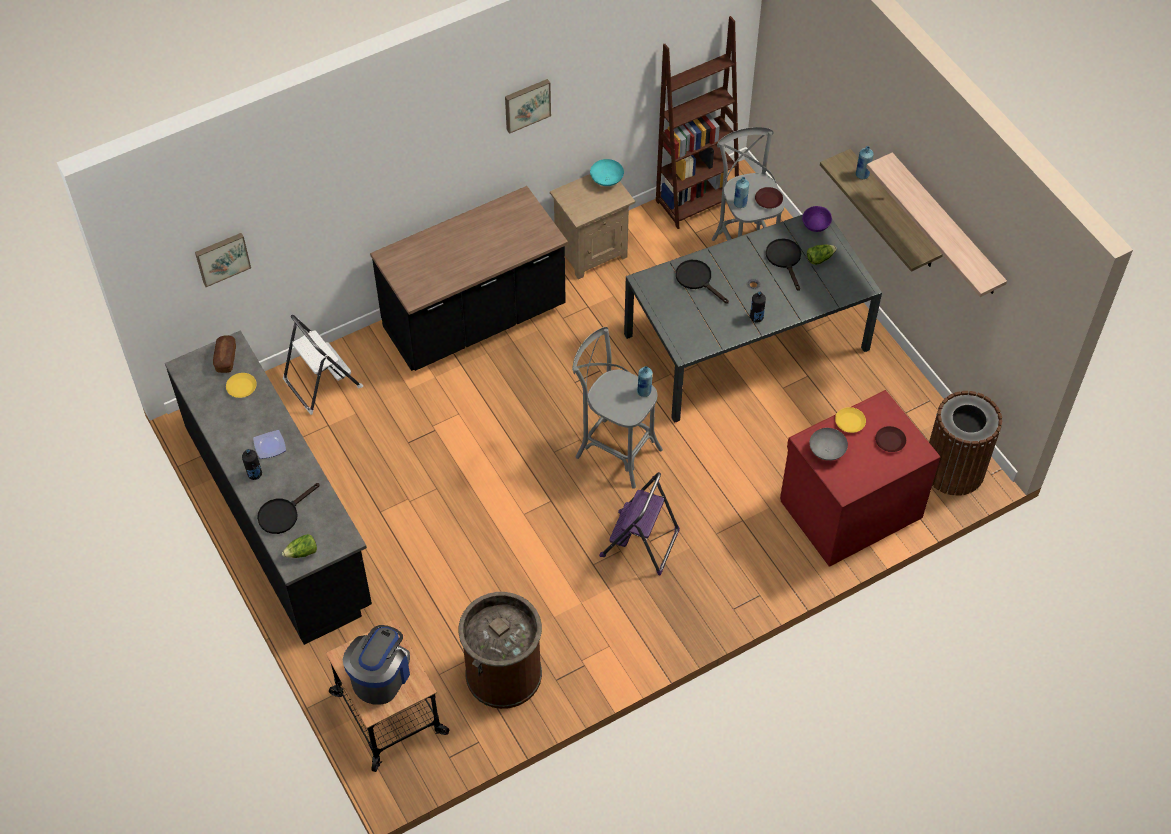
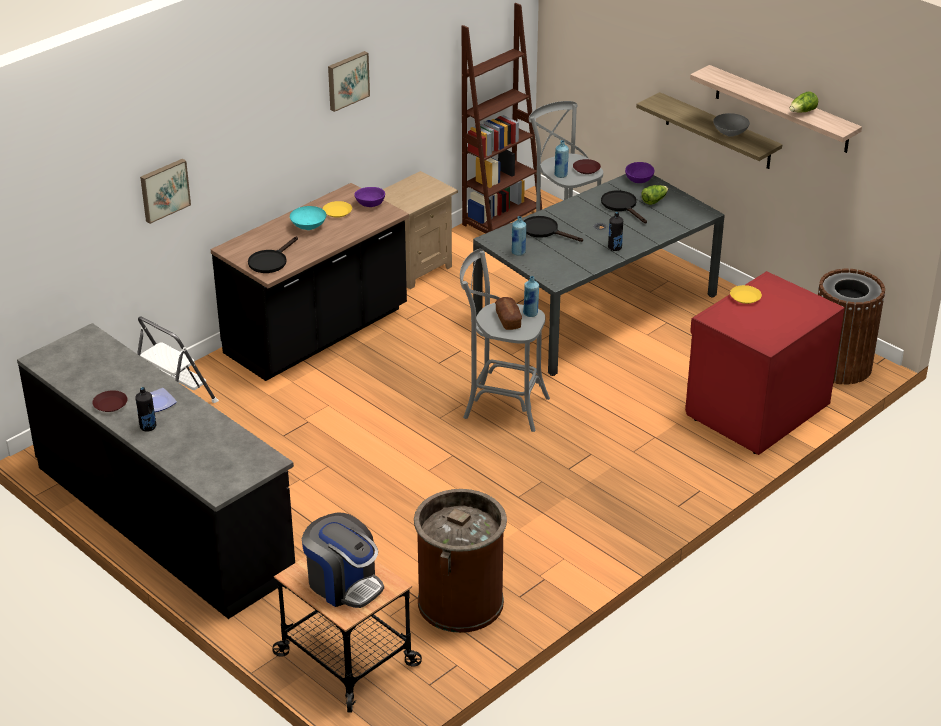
camera: 15 degrees left, 20 degrees down
picture [195,233,251,287] -> picture moved to [140,159,191,224]
bread [213,335,236,373] -> bread moved to [495,297,522,330]
yellow plate [226,373,257,398] -> yellow plate moved to [323,201,352,218]
black frying pan [257,483,319,534] -> black frying pan moved to [248,236,298,273]
lettuce [282,534,317,558] -> lettuce moved to [790,92,818,113]
coffee machine [343,625,410,705] -> coffee machine turned 120 degrees clockwise [302,513,384,608]
turquoise bowl [590,159,624,186] -> turquoise bowl moved to [290,206,326,230]
purple step ladder [599,472,680,575] -> none
grey bowl [809,428,848,461] -> grey bowl moved to [713,113,750,137]
blue bottle [856,146,873,179] -> blue bottle moved to [512,216,526,256]
brown plate [875,426,906,452] -> brown plate moved to [92,390,128,412]
none -> purple bowl [354,187,385,207]

